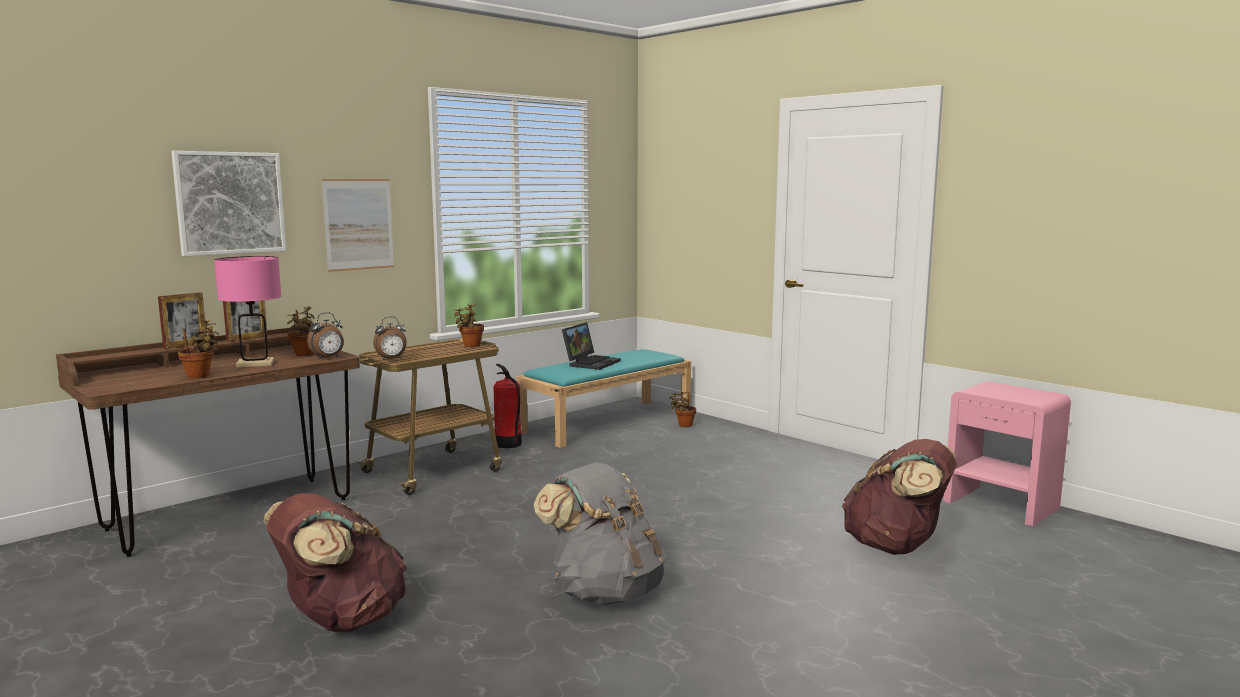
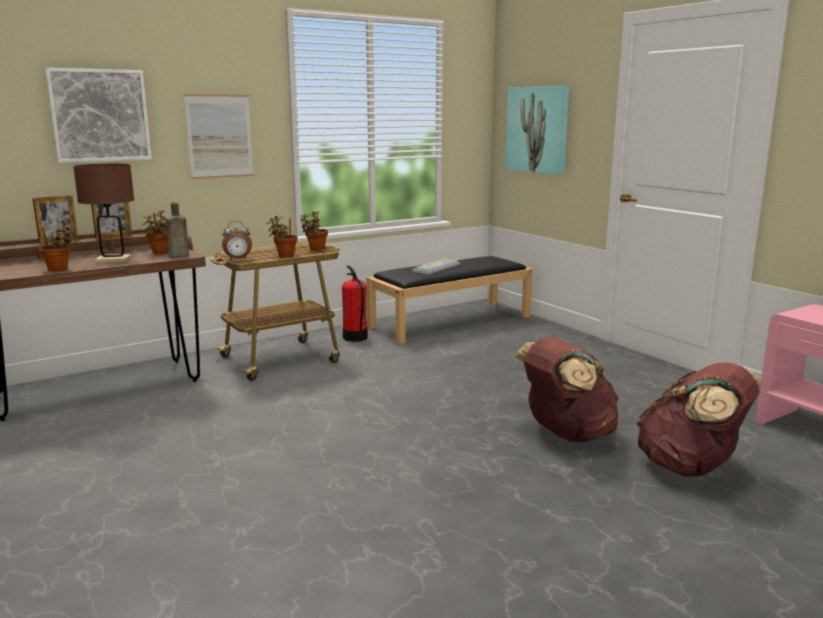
camera: 10 degrees right, 5 degrees up
pink table lamp [214,256,281,368] -> brown table lamp [73,164,134,263]
brown backpack [263,493,408,632] -> brown backpack moved to [514,337,619,442]
alarm clock [307,312,344,360] -> brown bottle [166,203,189,258]
turquoise bench [516,349,691,448] -> black bench [366,256,533,344]
grey backpack [534,462,666,605] -> none
laptop [562,322,621,370] -> keyboard [412,259,460,274]
potted plant [670,391,696,427] -> potted plant moved to [266,216,297,257]
none -> picture [505,86,569,175]

